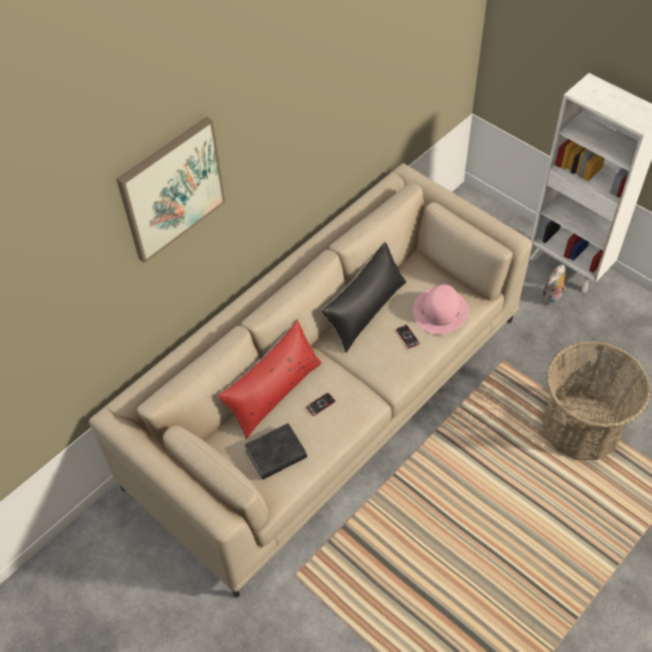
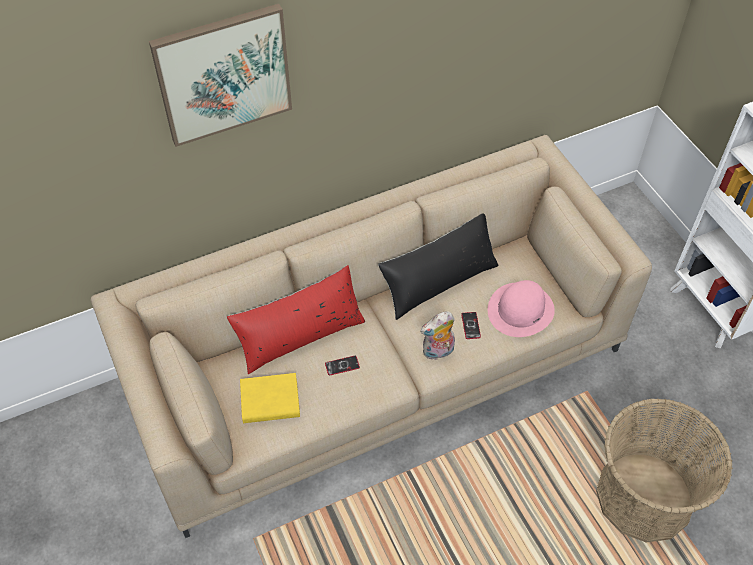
camera: 20 degrees right, 0 degrees up
black book [245,423,307,480] -> yellow book [240,373,300,423]
plush toy [541,265,566,306] -> plush toy moved to [420,311,455,360]

